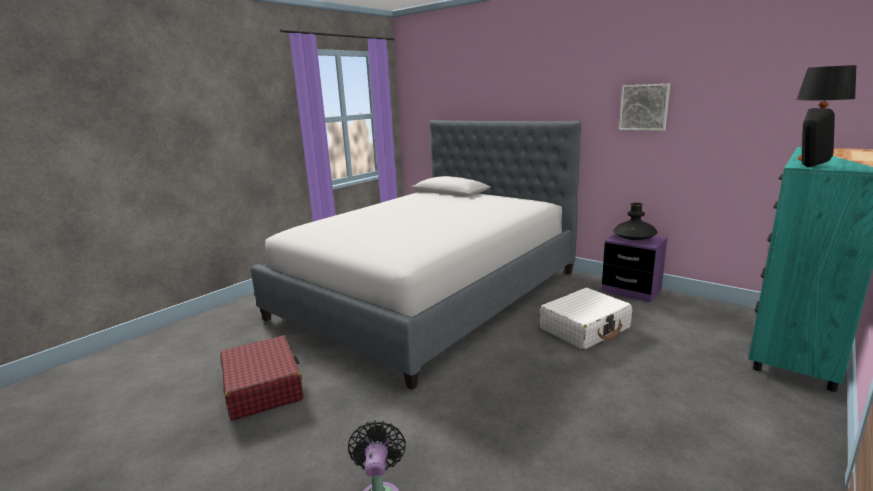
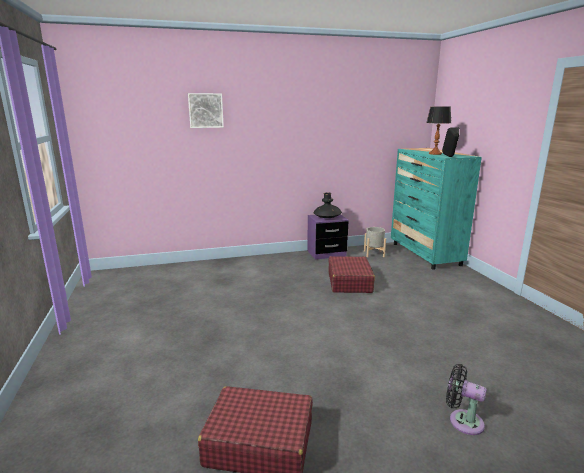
camera: 55 degrees left, 0 degrees up
bed [251,120,581,390] -> none
white suitcase [540,288,632,350] -> red suitcase [329,256,375,293]
picture [619,84,670,131] -> picture moved to [188,93,224,128]
none -> grey planter [364,227,386,257]

